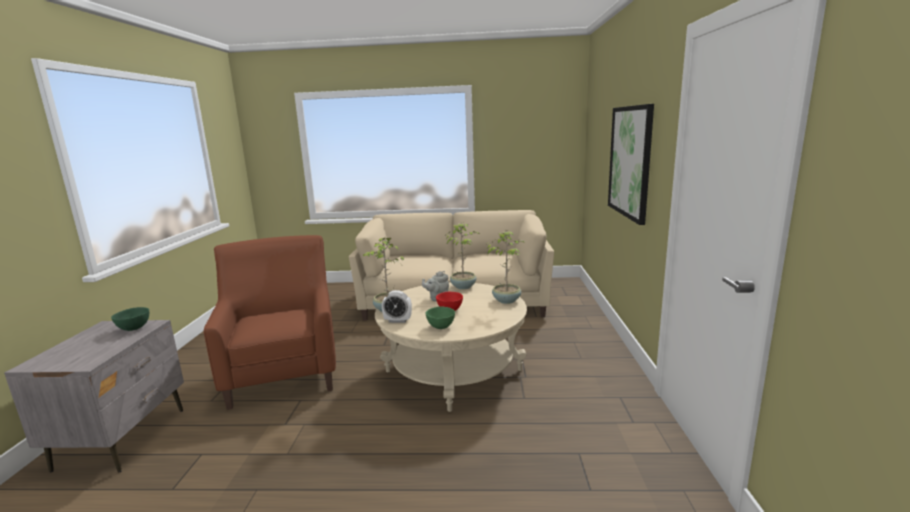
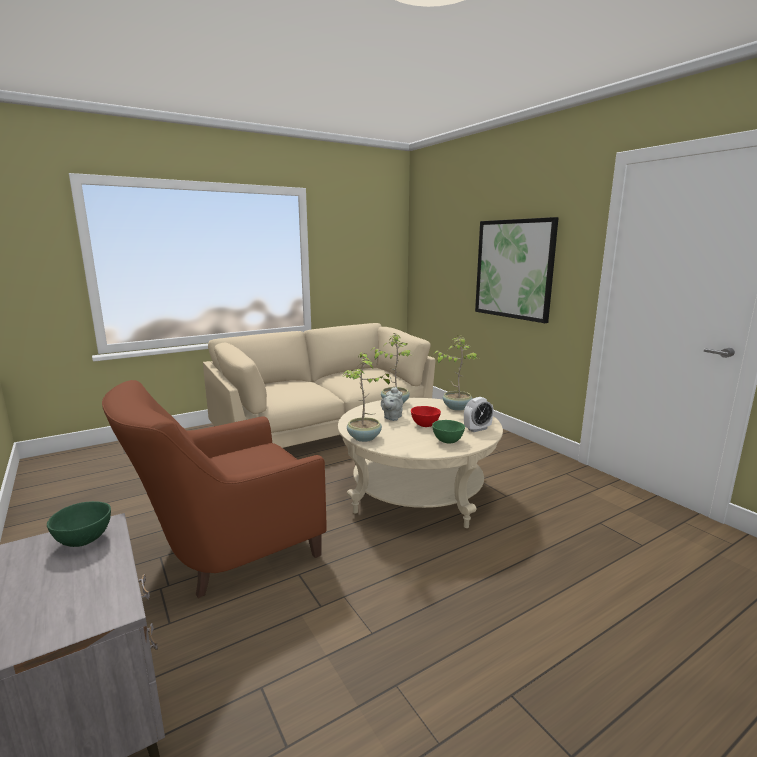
camera: 35 degrees left, 0 degrees up
brown armchair [204,235,336,410] -> brown armchair turned 75 degrees counterclockwise [102,380,327,598]
alarm clock [382,290,412,323] -> alarm clock moved to [464,397,493,432]

